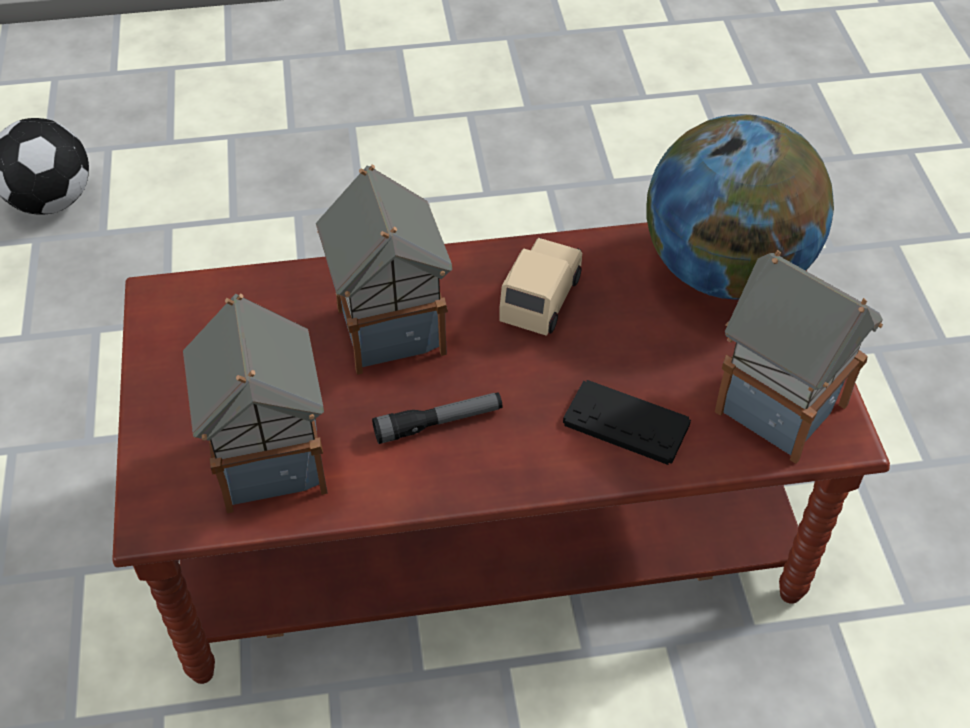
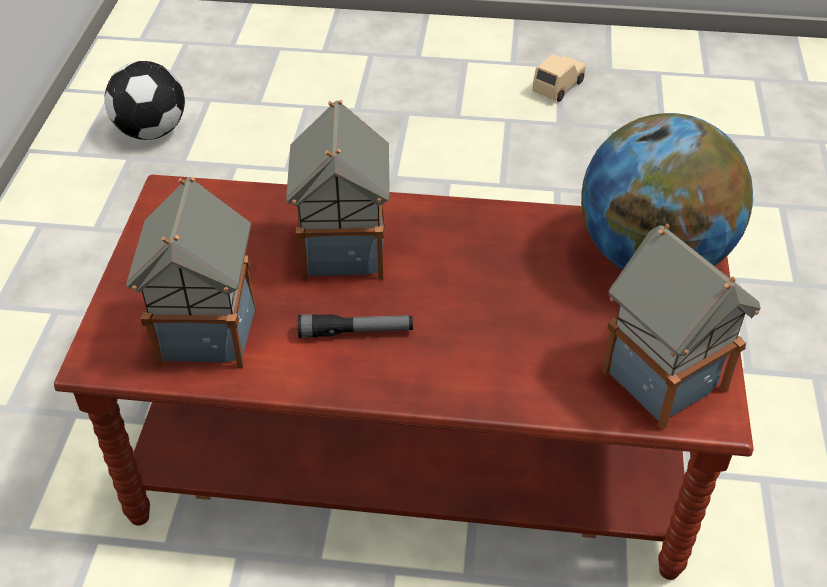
camera: 15 degrees right, 5 degrees down
beige toy car [499,238,582,336] -> beige toy car moved to [532,54,586,102]
black game controller [563,380,691,465] -> none

